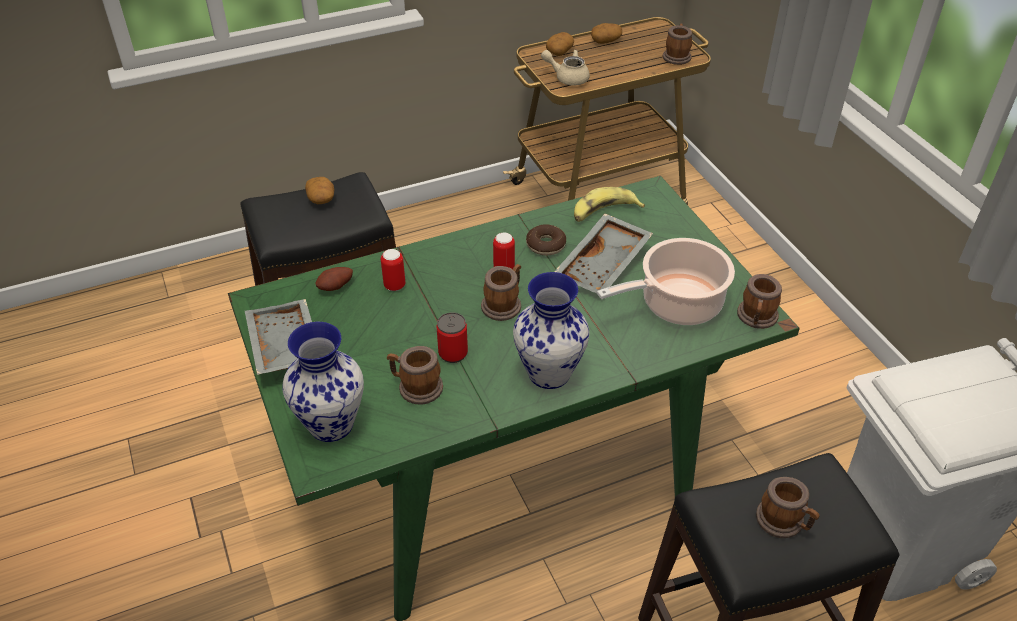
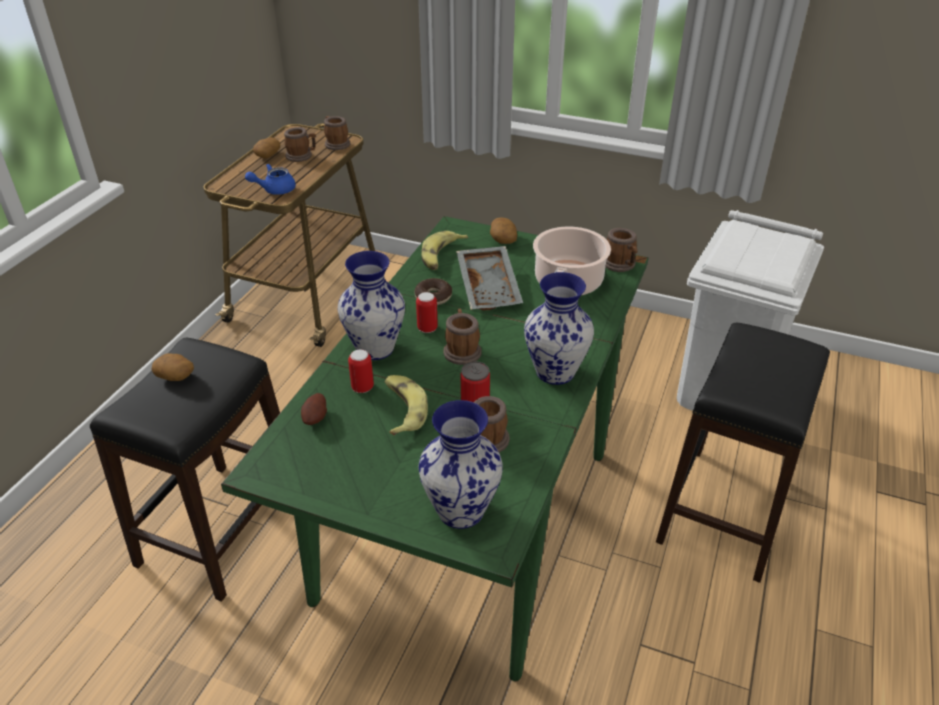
camera: 45 degrees left, 5 degrees down
grey tray [245,299,312,375] -> none
beige teapot [541,50,590,86] -> blue teapot [245,164,296,195]
potato [546,32,574,56] -> potato moved to [490,218,517,244]
mug [756,477,820,538] -> mug moved to [284,127,316,162]
none -> vase [338,251,405,360]
none -> banana [385,375,428,436]

